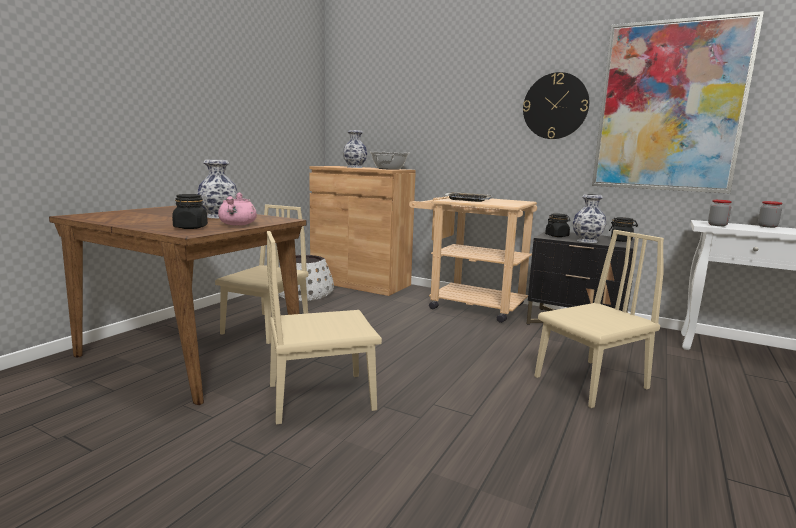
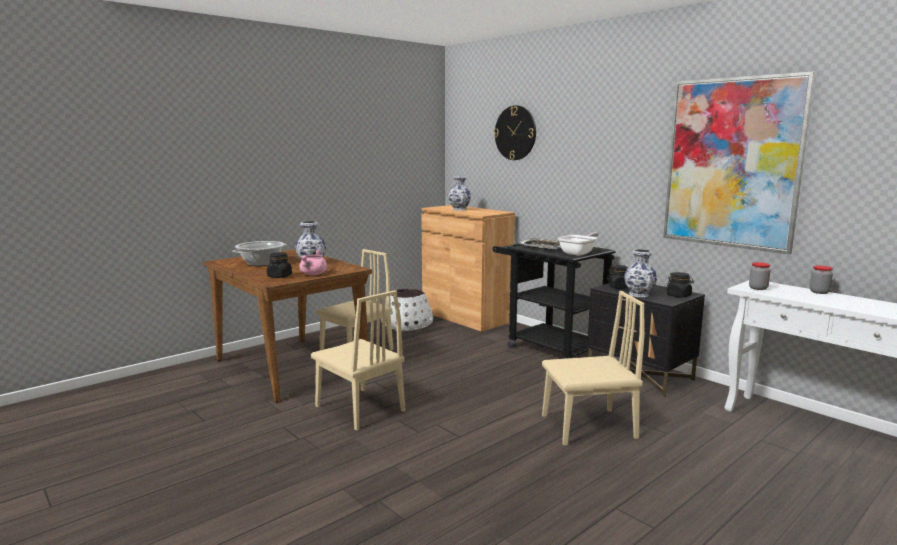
camera: 20 degrees right, 0 degrees up
beige chair [267,231,382,425] -> beige chair turned 135 degrees counterclockwise [311,290,406,431]
cooking pot [369,151,408,170] -> cooking pot moved to [232,241,287,266]
beige cart [409,196,537,323] -> black cart [493,243,616,359]
wall clock [523,72,589,139] -> wall clock moved to [494,106,536,160]
none -> frying pan [558,232,599,256]

